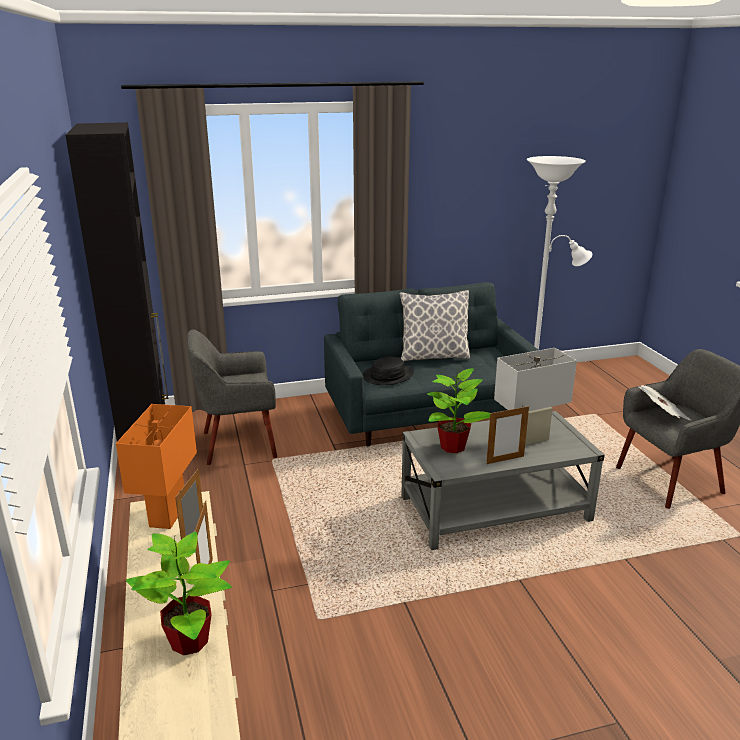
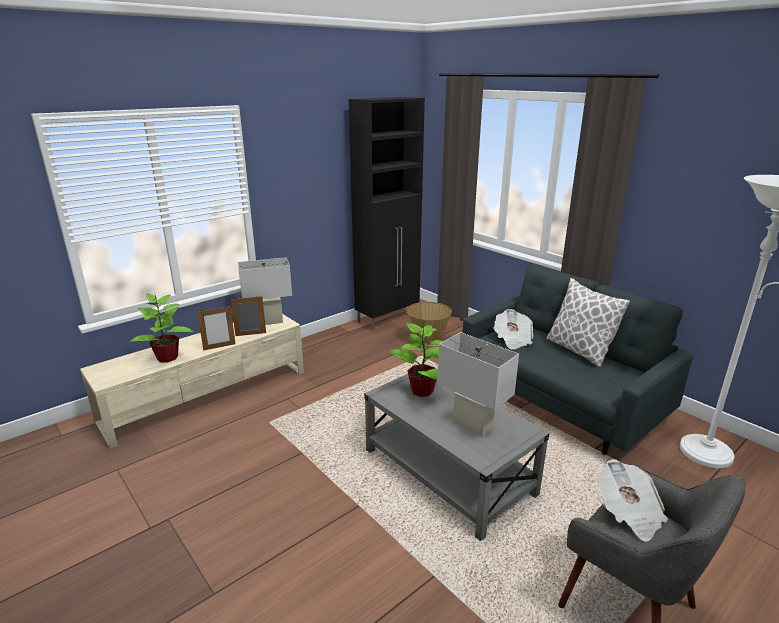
camera: 65 degrees right, 0 degrees up
orange table lamp [116,404,197,529] -> white table lamp [238,257,292,325]
grey armchair [187,330,277,465] -> basket [406,302,452,345]
black hat [362,356,414,385] -> newspaper [494,309,533,349]
picture frame [486,405,529,464] -> none

